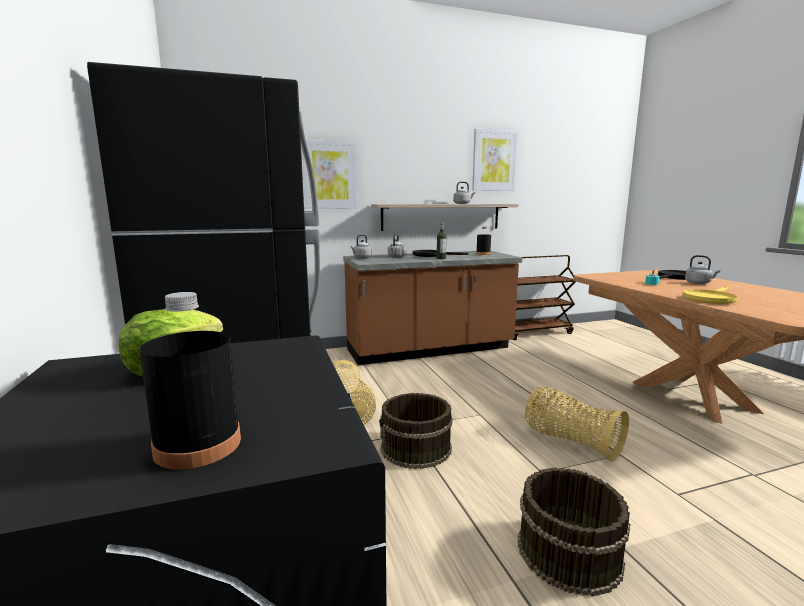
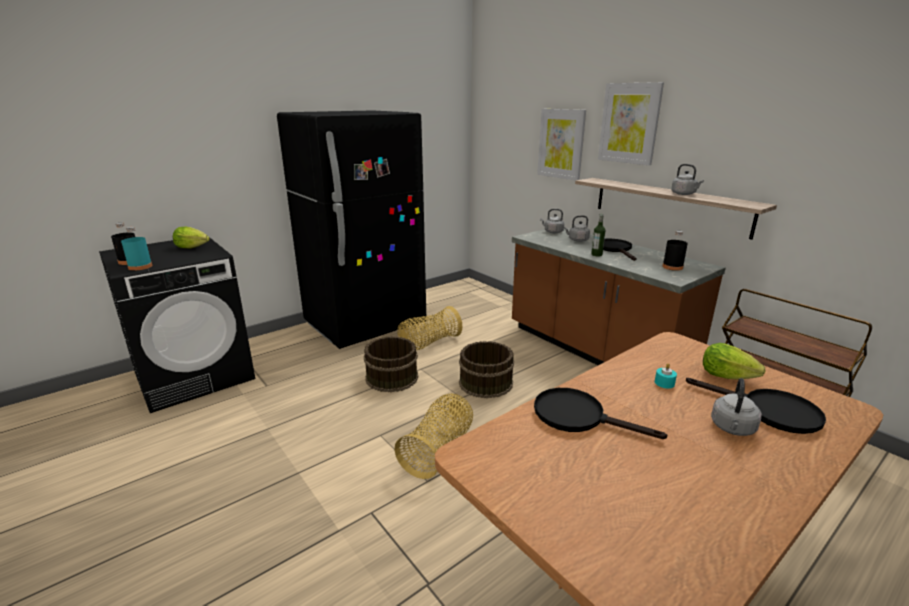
camera: 70 degrees right, 10 degrees up
picture [472,129,518,191] -> picture moved to [598,82,664,165]
brown bucket [518,467,631,597] -> brown bucket moved to [459,341,514,398]
yellow frying pan [683,286,737,304] -> black frying pan [534,388,667,439]
none -> turquoise bottle [121,227,153,271]
none -> lettuce [703,343,765,379]

